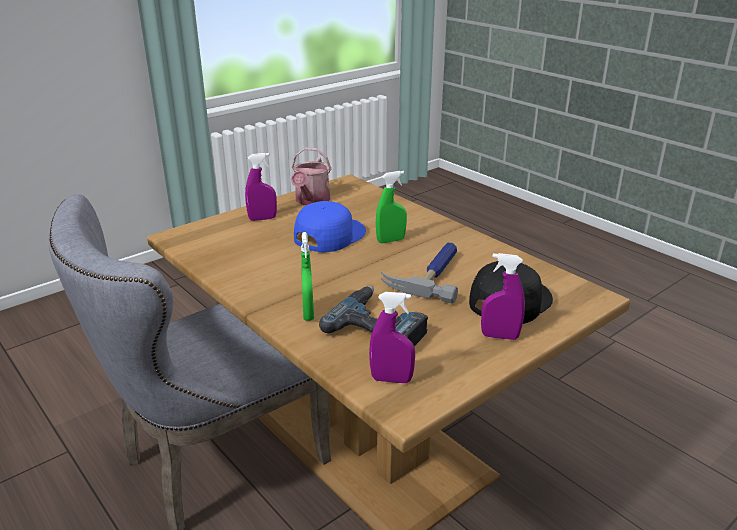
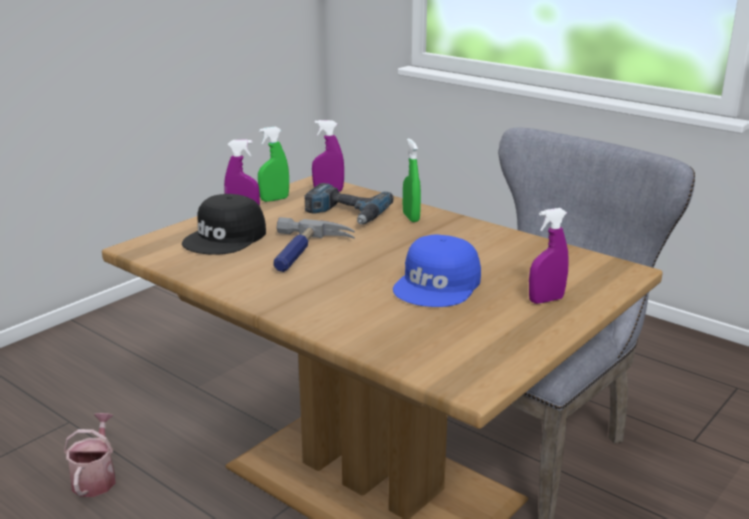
camera: 170 degrees right, 5 degrees down
watering can [291,148,331,205] -> watering can moved to [64,413,116,497]
green spray bottle [376,171,407,243] -> green spray bottle moved to [258,127,289,202]

